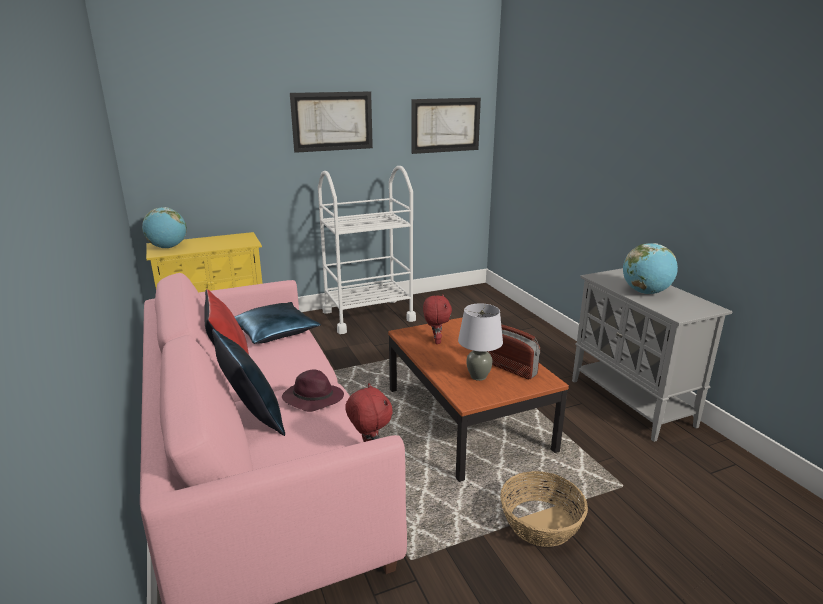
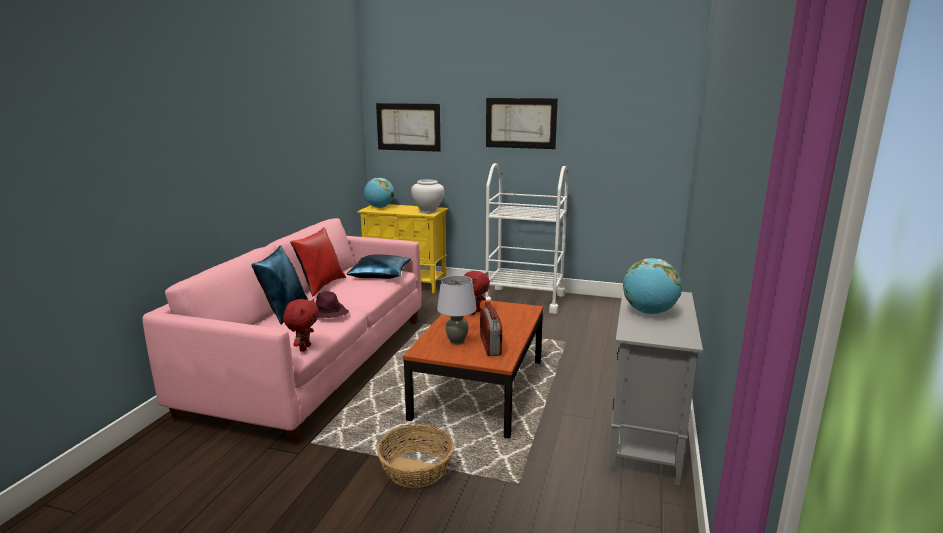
camera: 40 degrees right, 5 degrees down
picture [411,98,481,154] -> picture moved to [376,103,441,152]
none -> white vase [411,179,444,213]

